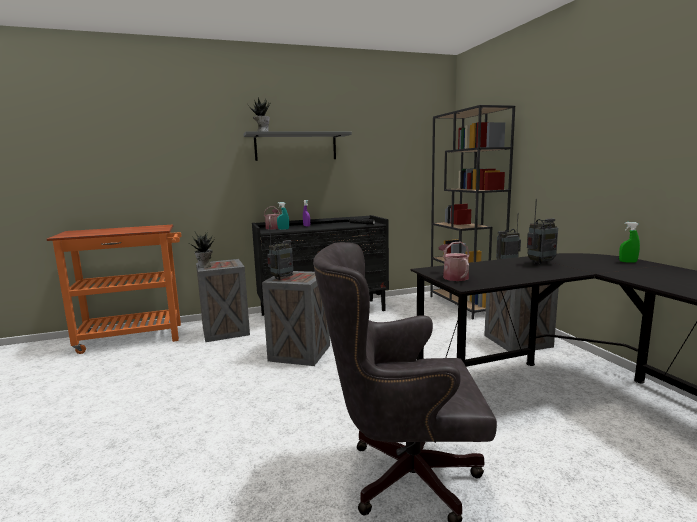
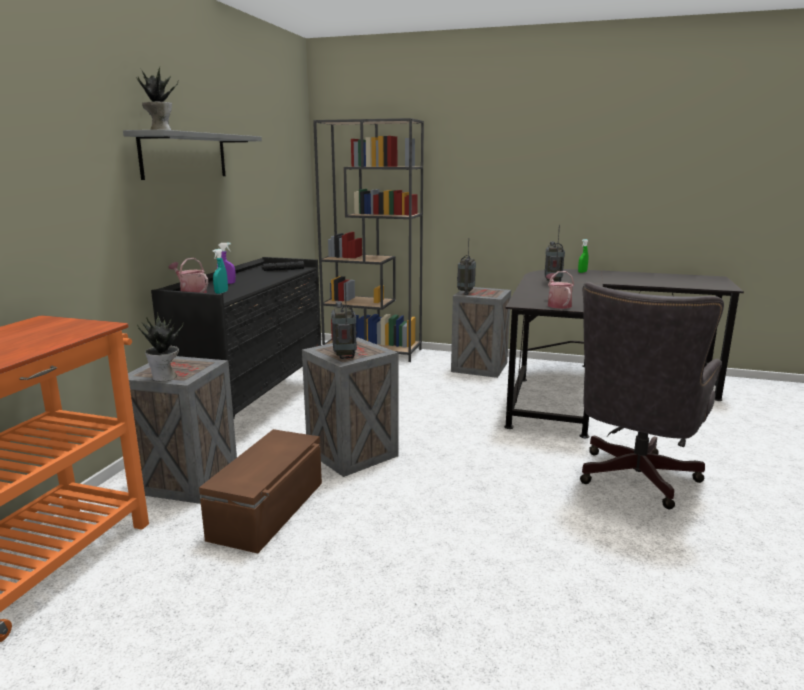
camera: 55 degrees left, 5 degrees up
watering can [438,242,470,281] -> watering can turned 60 degrees clockwise [546,271,574,309]
none -> brown storage box [199,429,322,553]

